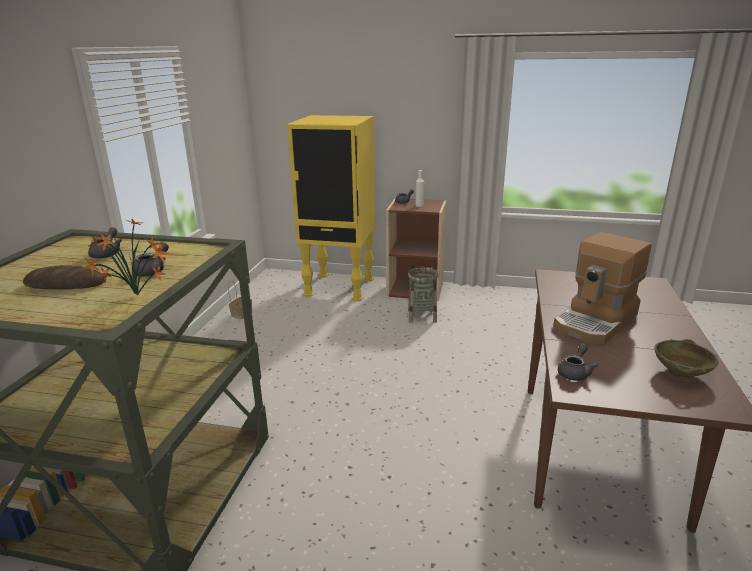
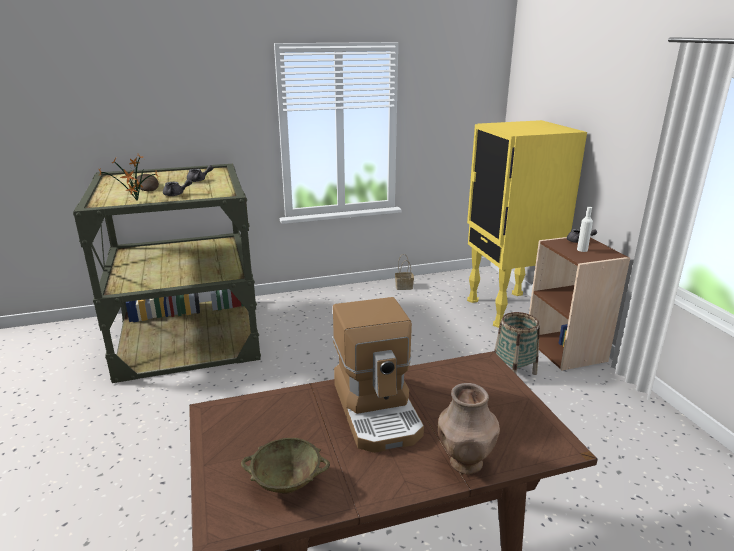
camera: 60 degrees right, 0 degrees up
coffee machine [553,232,652,344] -> coffee machine turned 120 degrees counterclockwise [333,297,424,453]
grey teapot [558,343,598,381] -> none
none -> brown vase [438,383,500,475]

